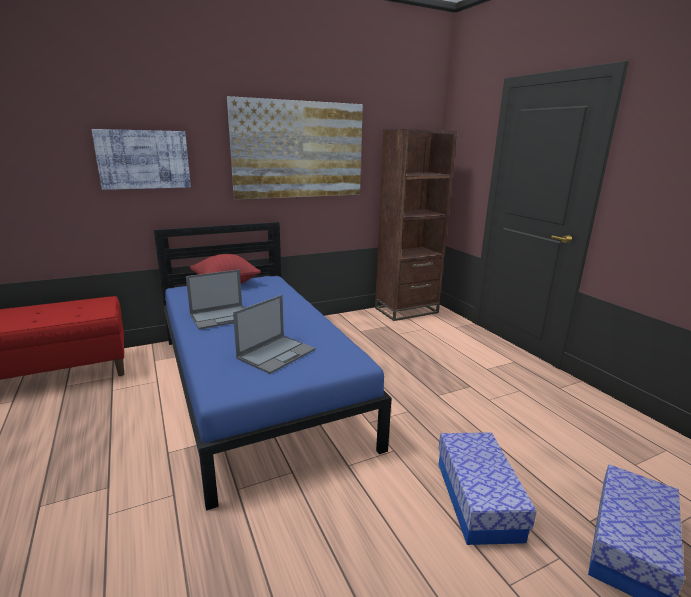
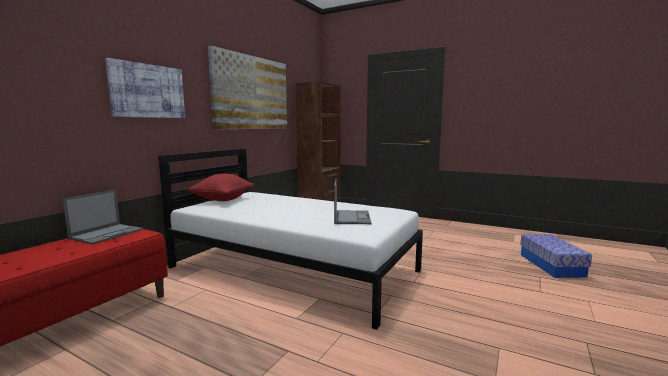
camera: 35 degrees left, 10 degrees down
blue bed [154,222,392,511] -> white bed [158,148,423,330]
laptop [186,269,244,329] -> laptop moved to [62,190,143,244]
storage box [439,432,537,545] -> none

